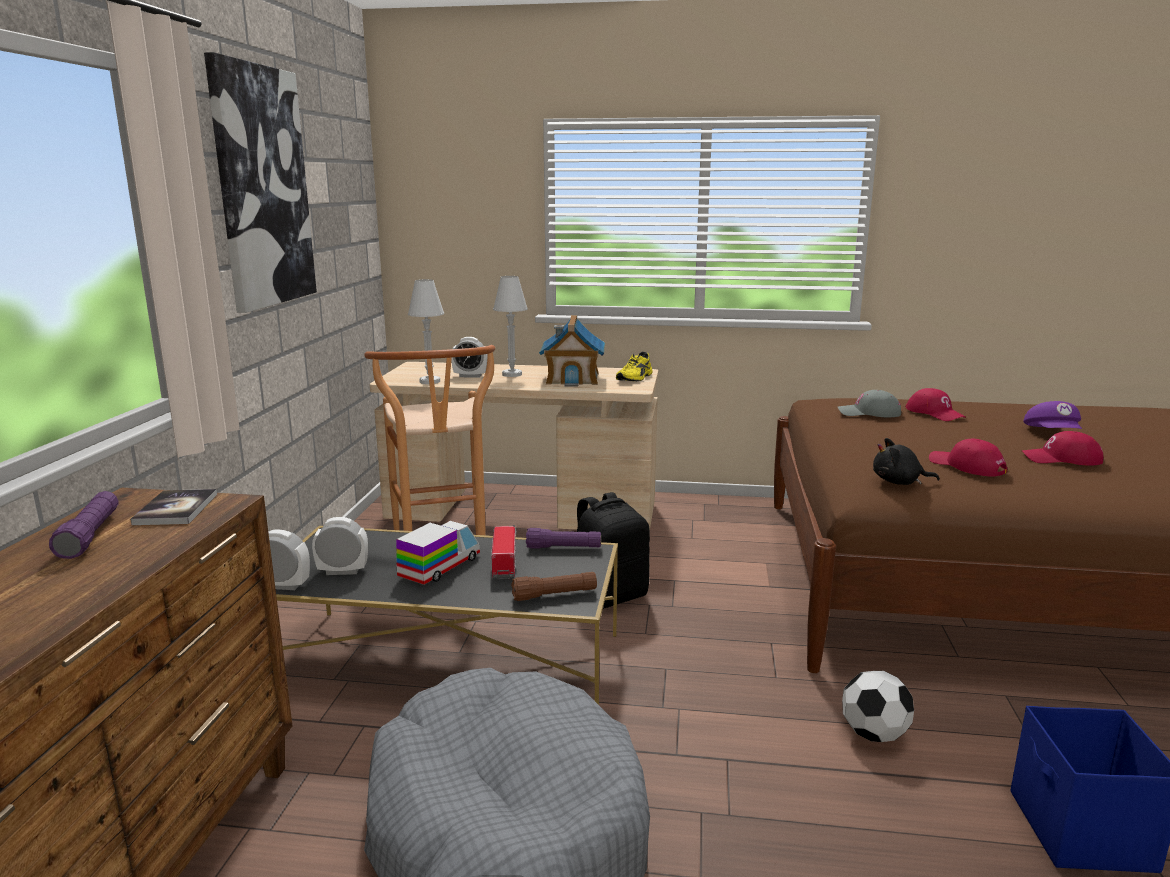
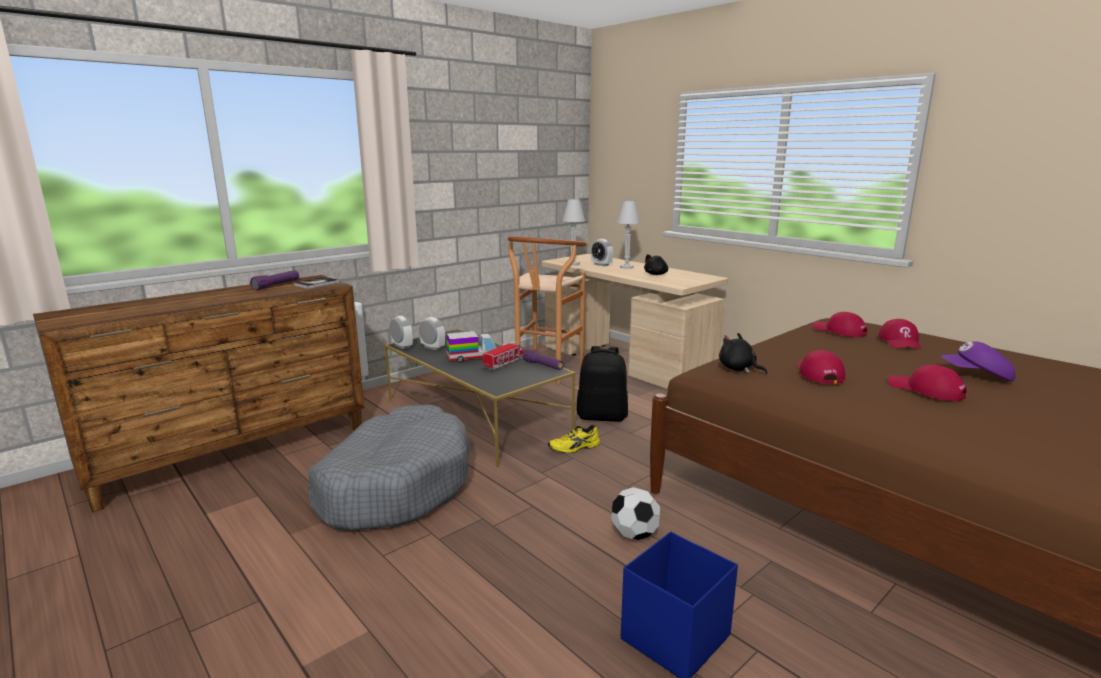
camera: 40 degrees right, 0 degrees up
picture [204,52,317,313] -> none
brown flashlight [511,572,597,601] -> none
toy house [539,315,605,387] -> black plush toy [644,254,668,275]
yellow shoe [616,352,653,381] -> yellow shoe moved to [548,425,600,453]
grey cap [838,390,901,417] -> red cap [813,312,868,337]
purple cap [1023,401,1082,429] -> purple cap turned 60 degrees clockwise [941,341,1016,381]

